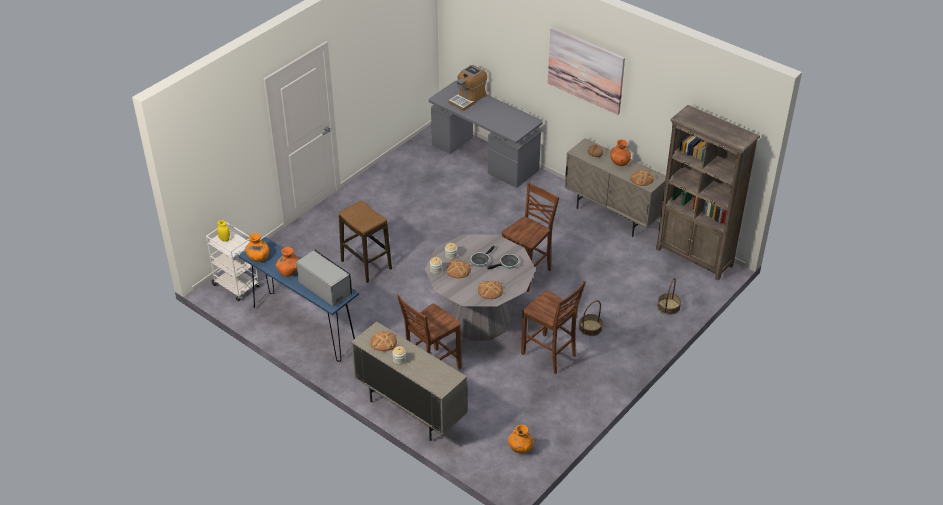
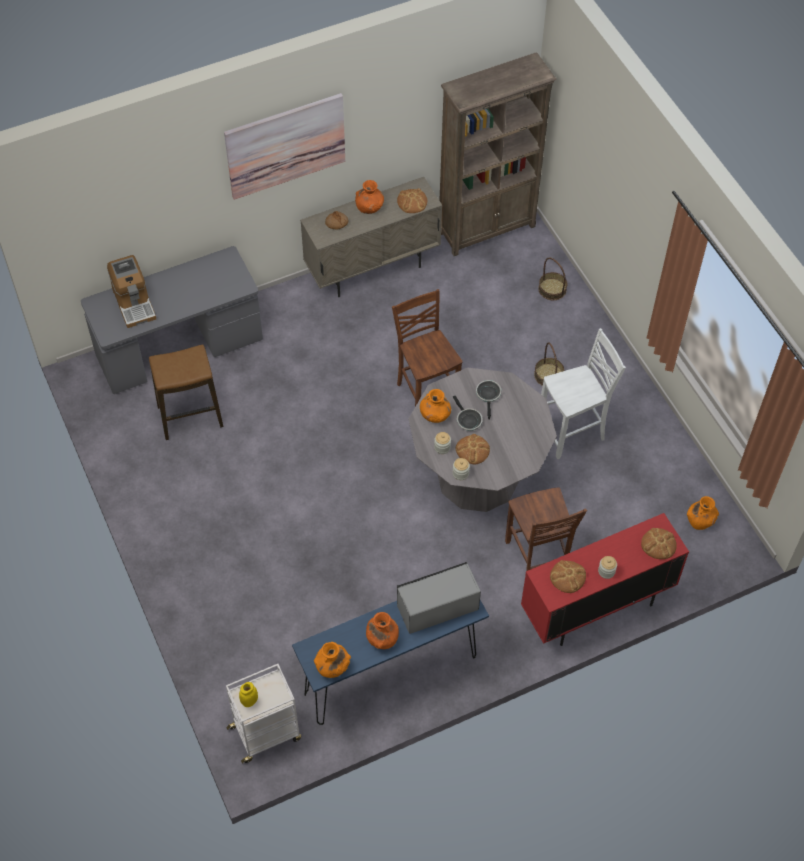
camera: 65 degrees left, 15 degrees up
stool [339,200,392,283] -> stool moved to [149,345,223,440]
beige cabinet [351,321,467,441] -> red cabinet [521,513,689,646]
bread [478,281,503,299] -> bread moved to [641,528,677,559]
brown chair [521,280,586,374] -> white chair [541,328,626,459]
none -> orange vase [420,389,451,423]

